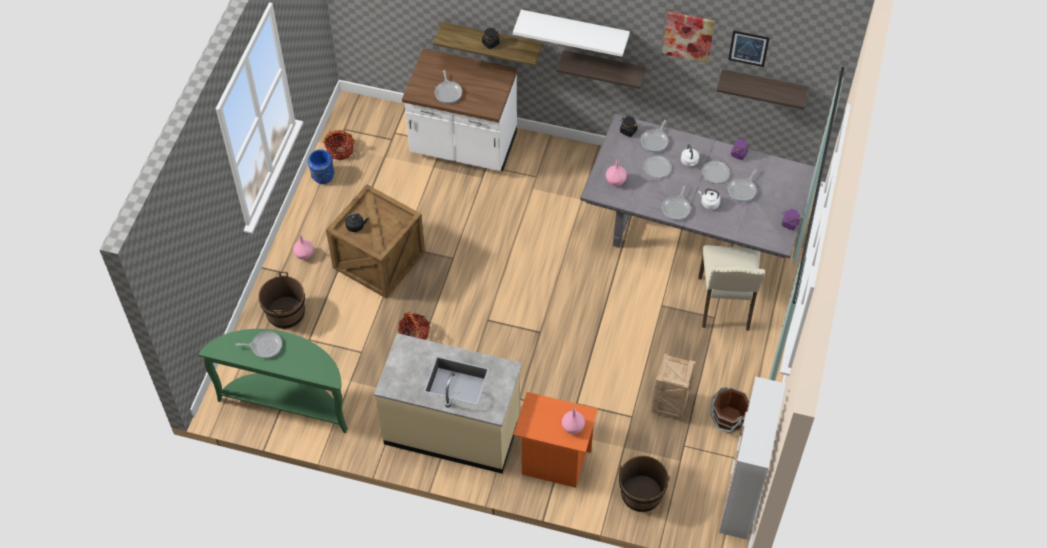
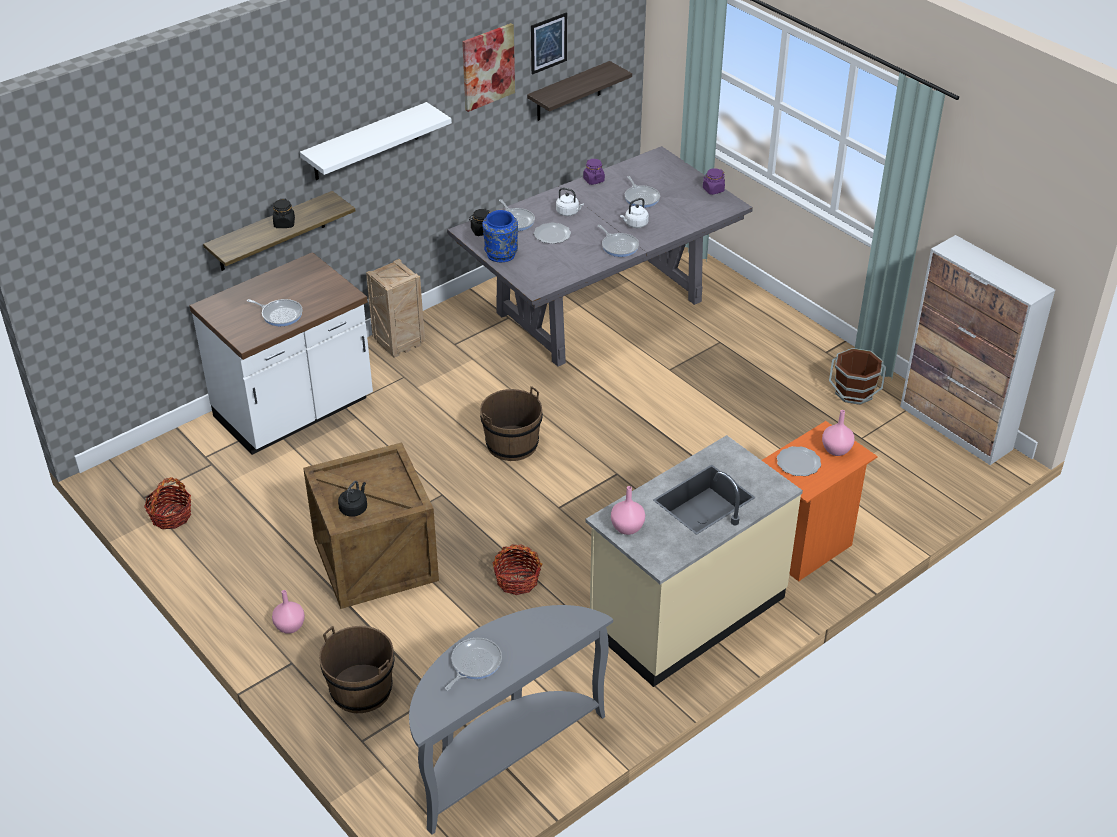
camera: 55 degrees left, 15 degrees down
green console table [198,329,348,433] -> grey console table [409,605,613,835]
blue vase [307,150,334,184] -> blue vase moved to [482,210,518,262]
shelf [557,50,646,89] -> none
pink vase [606,159,627,186] -> pink vase moved to [611,486,645,535]
brown bucket [619,456,670,512] -> brown bucket moved to [480,386,543,461]
crate [651,353,696,420] -> crate moved to [366,259,425,358]
beige chair [698,245,765,331] -> none
plate [702,161,730,183] -> plate moved to [777,446,821,476]

